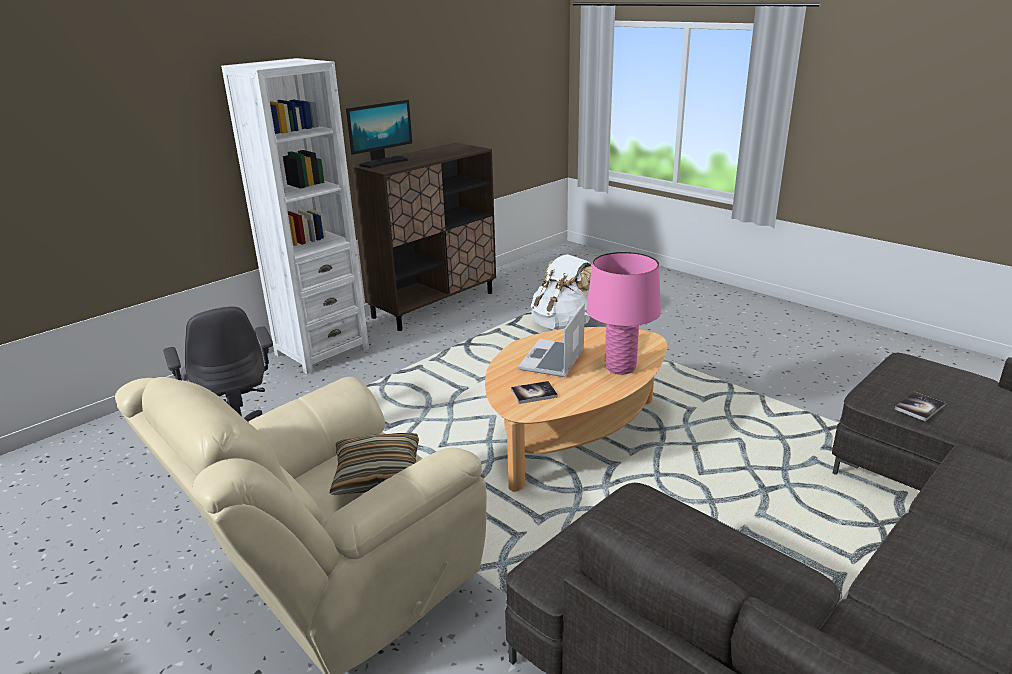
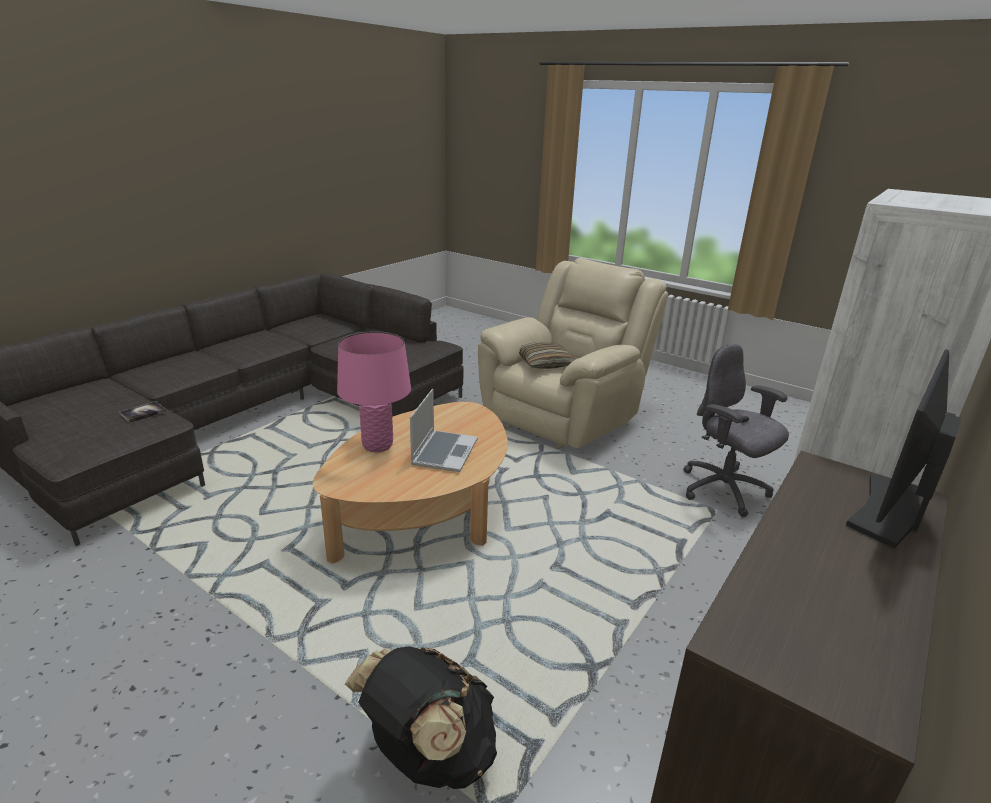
camera: 170 degrees right, 0 degrees up
book [511,381,558,404] -> none
white backpack [531,254,592,330] -> black backpack [345,646,497,789]

